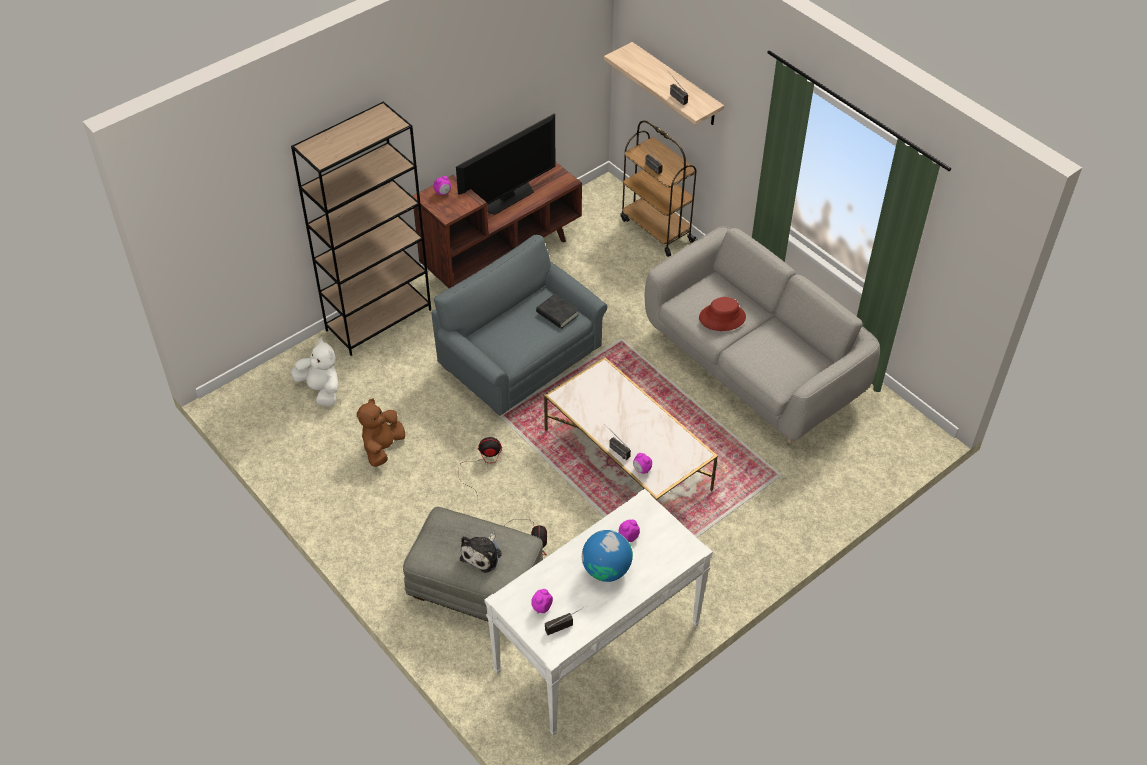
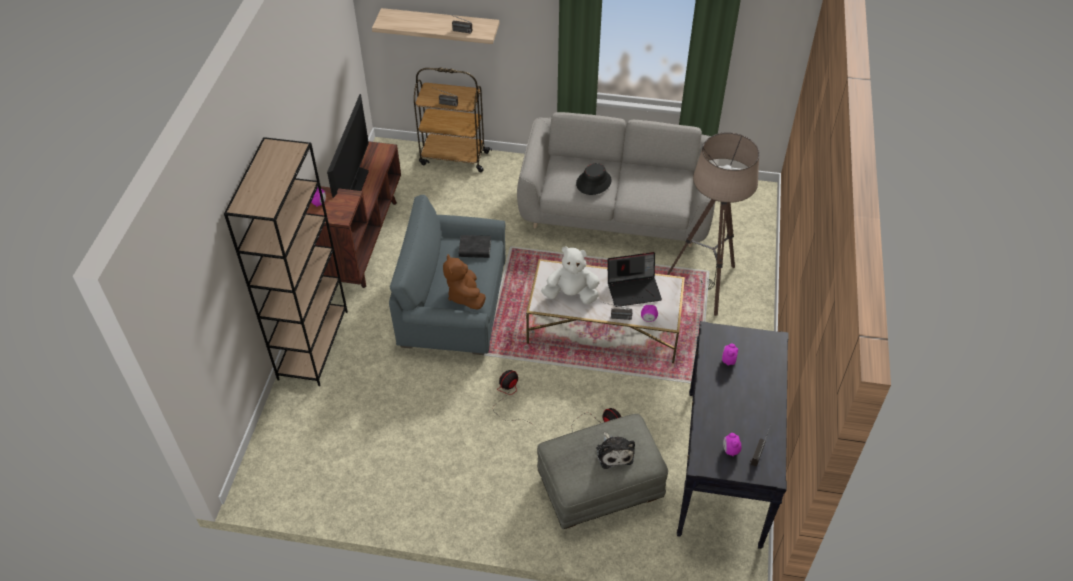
camera: 40 degrees left, 0 degrees up
white plush toy [291,338,339,406] -> white plush toy moved to [541,246,600,305]
brown plush toy [357,398,405,467] -> brown plush toy moved to [443,254,486,310]
white console table [484,488,713,736] -> black console table [677,321,789,549]
globe [582,530,633,582] -> none
red hat [699,297,746,331] -> black hat [576,163,612,195]
none -> laptop [608,252,662,307]
none -> floor lamp [667,132,760,316]

